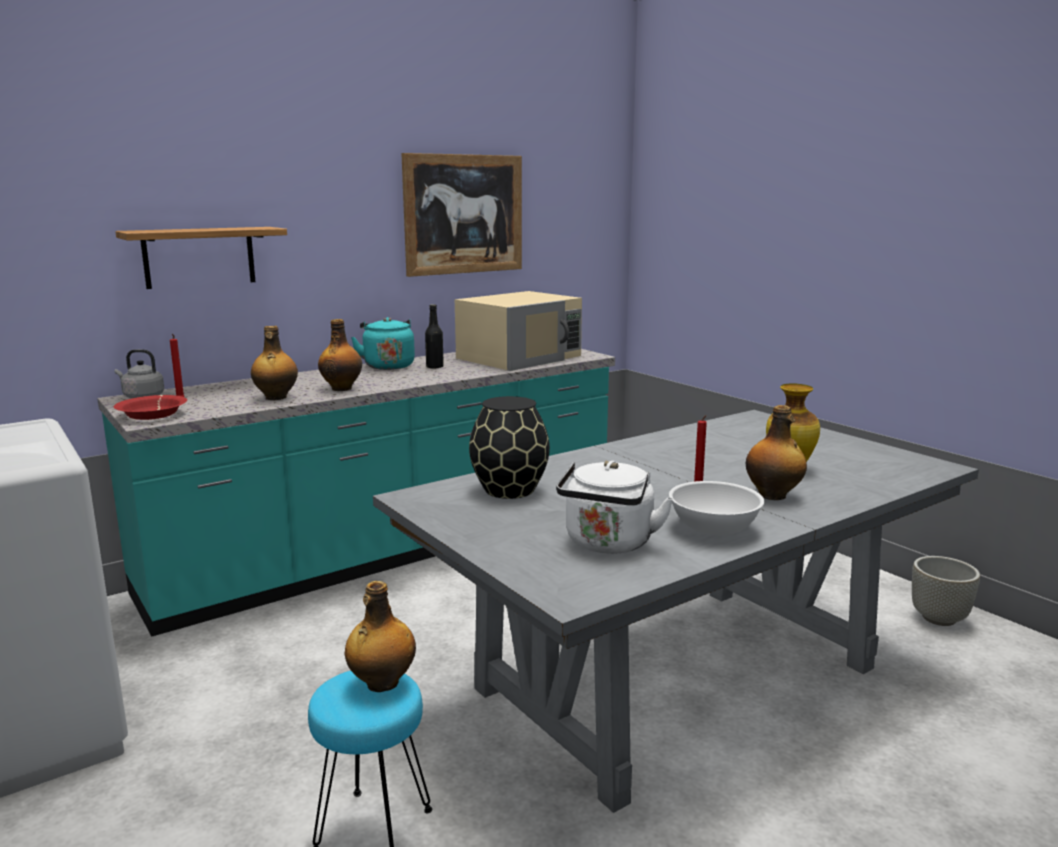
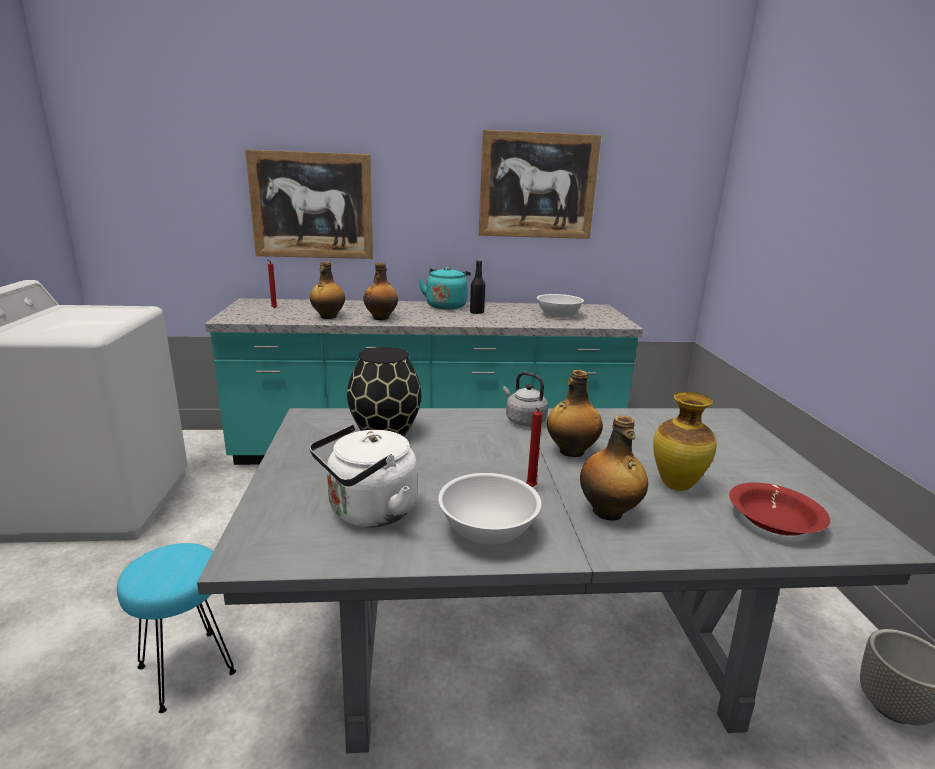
camera: 30 degrees right, 5 degrees up
red bowl [114,395,187,420] -> red bowl moved to [729,482,830,536]
shelf [115,227,287,289] -> picture [245,149,373,259]
grey kettle [115,349,164,398] -> grey kettle moved to [503,372,548,426]
bottle [344,581,416,692] -> bottle moved to [547,370,603,457]
beige microwave [455,291,582,371] -> white bowl [537,294,584,318]

